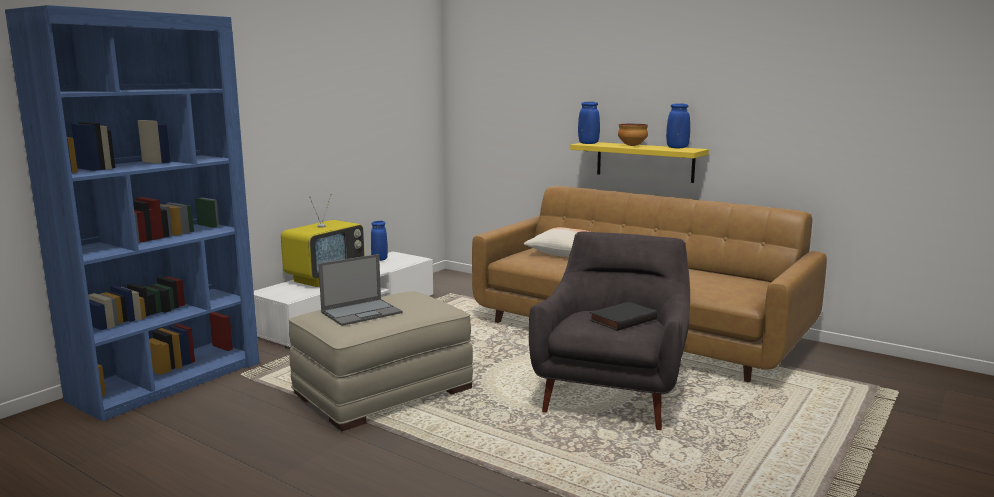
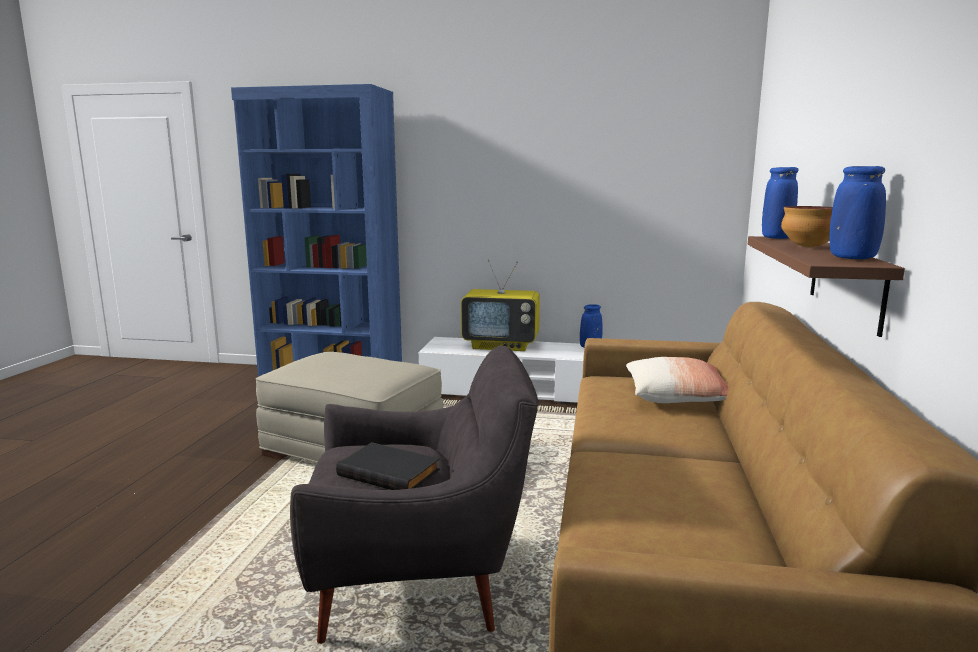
camera: 65 degrees right, 0 degrees up
laptop [318,254,403,326] -> none
yellow shelf [570,142,709,183] -> brown shelf [748,236,905,337]

